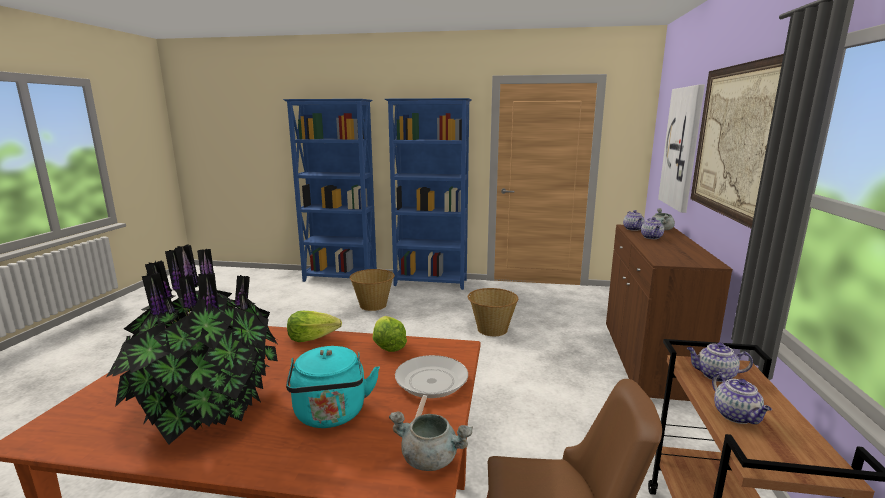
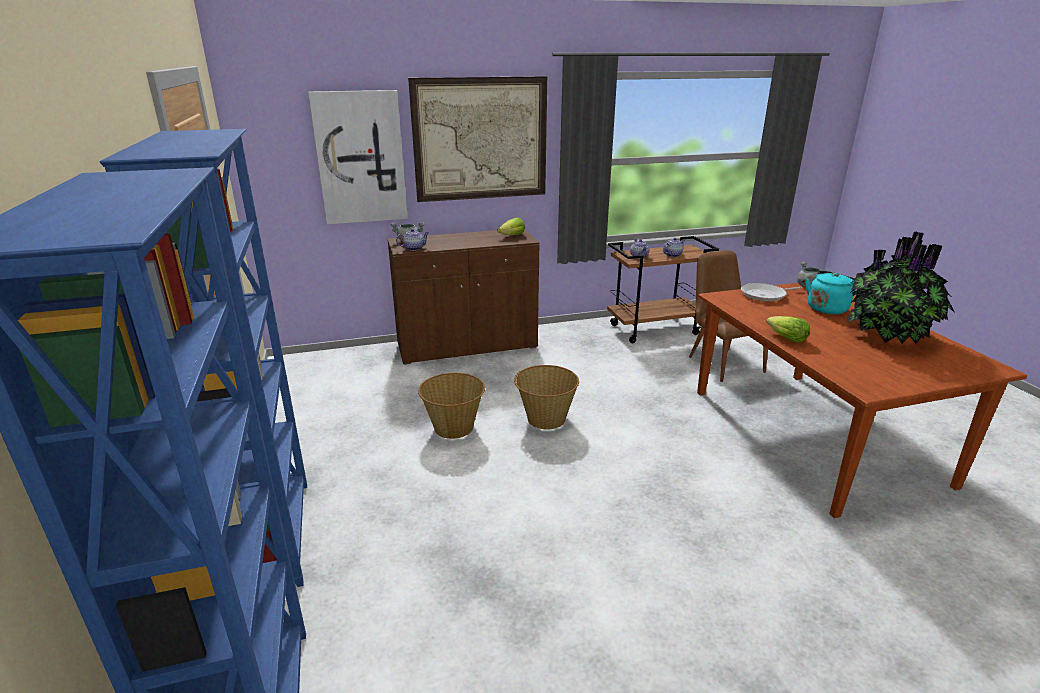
camera: 115 degrees left, 10 degrees up
basket [350,269,395,311] -> basket moved to [514,365,579,429]
lettuce [373,316,407,352] -> lettuce moved to [498,217,525,235]
teapot [641,217,664,239] -> none

